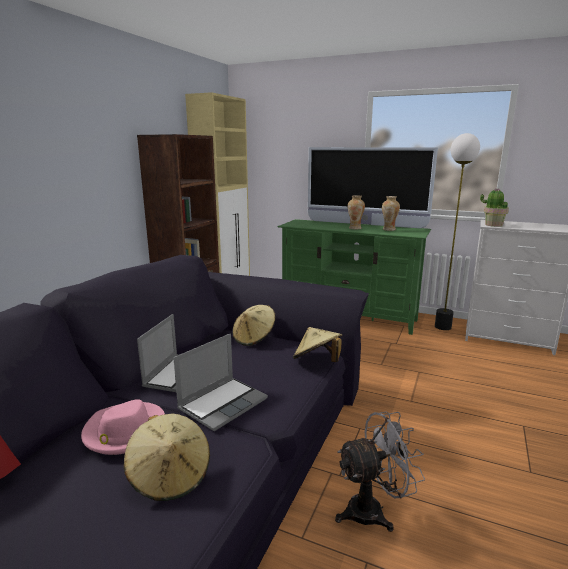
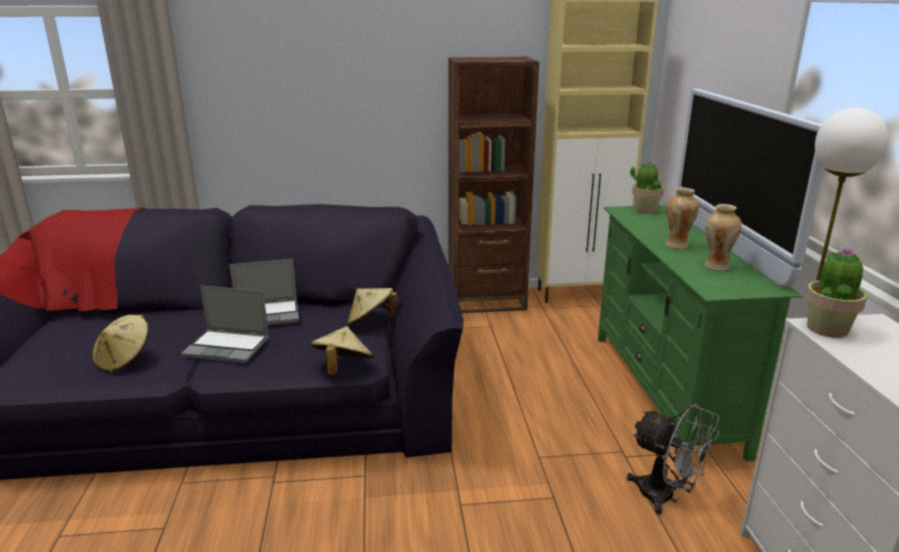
camera: 60 degrees right, 5 degrees up
pink hat [81,400,165,455] -> none
grey fan [335,412,425,532] -> grey fan moved to [627,404,719,515]
none -> potted plant [630,160,664,214]

